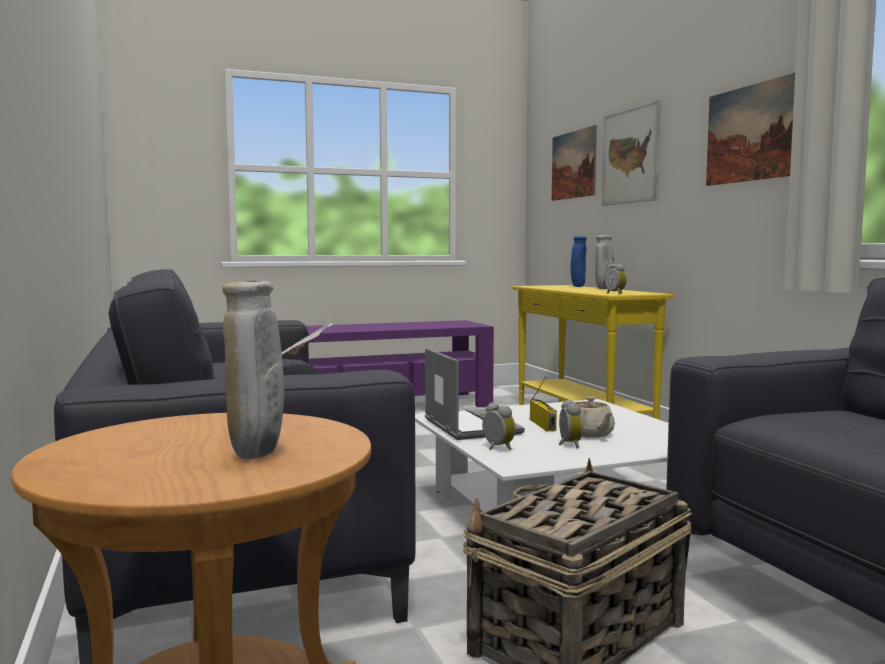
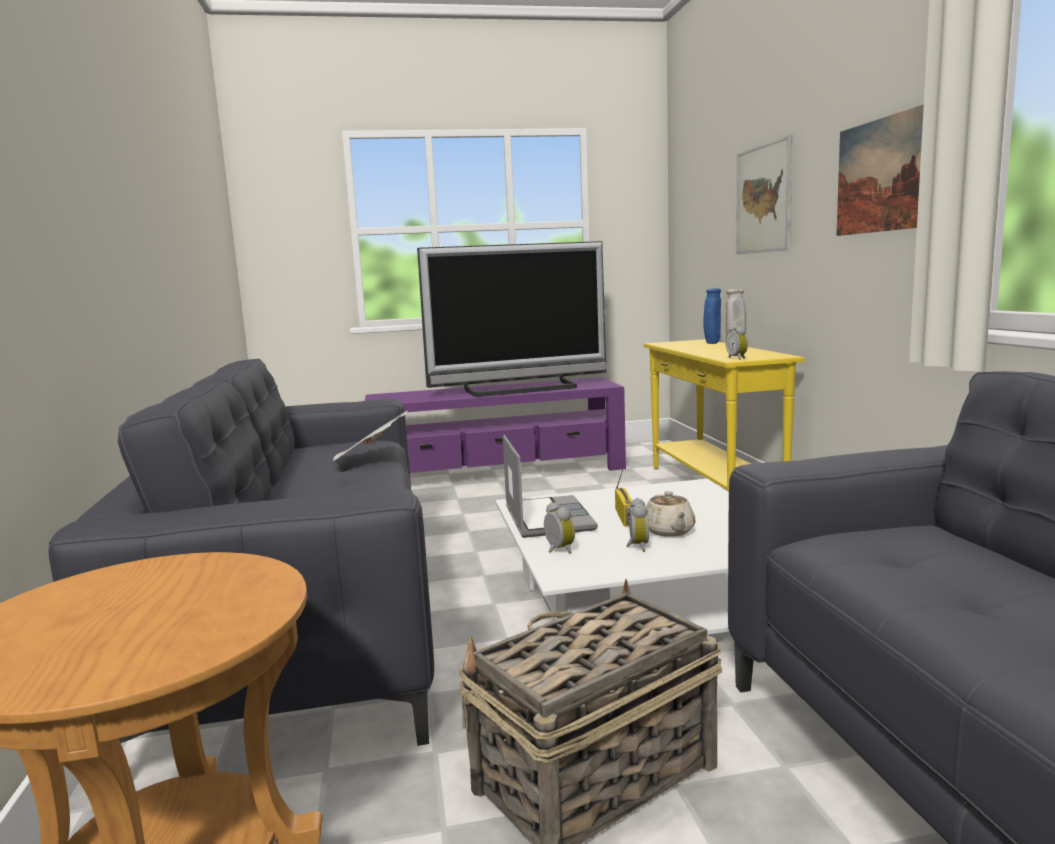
camera: 10 degrees right, 5 degrees up
beige vase [222,281,284,459] -> none
picture [552,125,597,201] -> none
none -> television [417,241,607,397]

